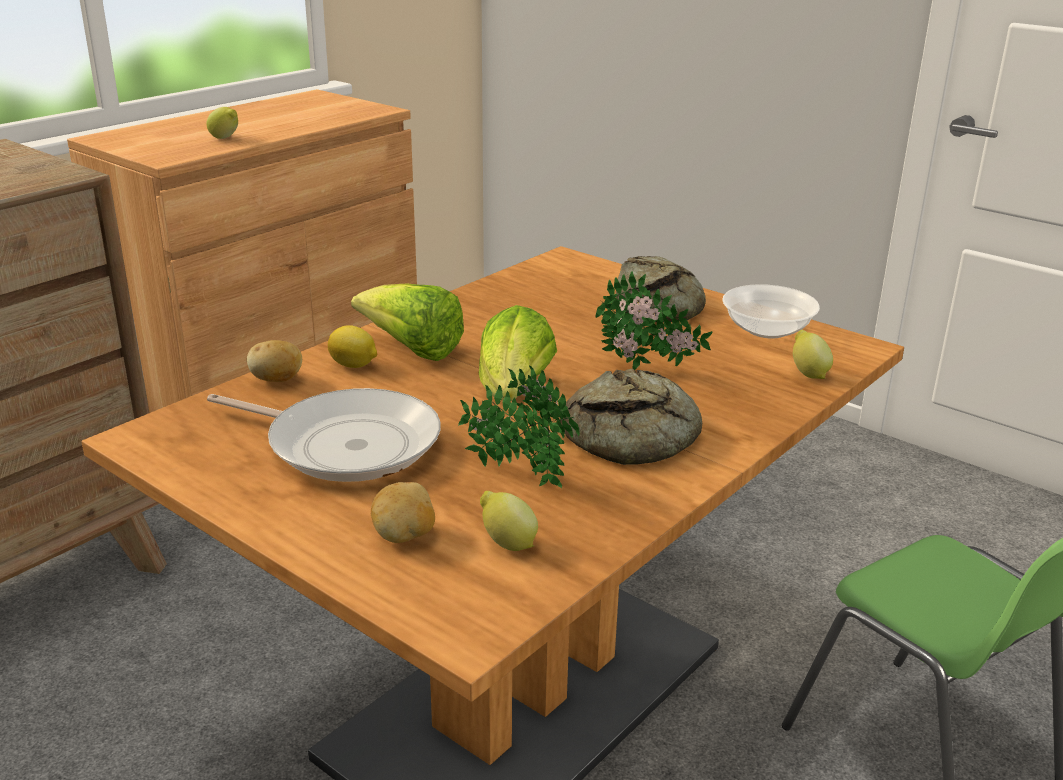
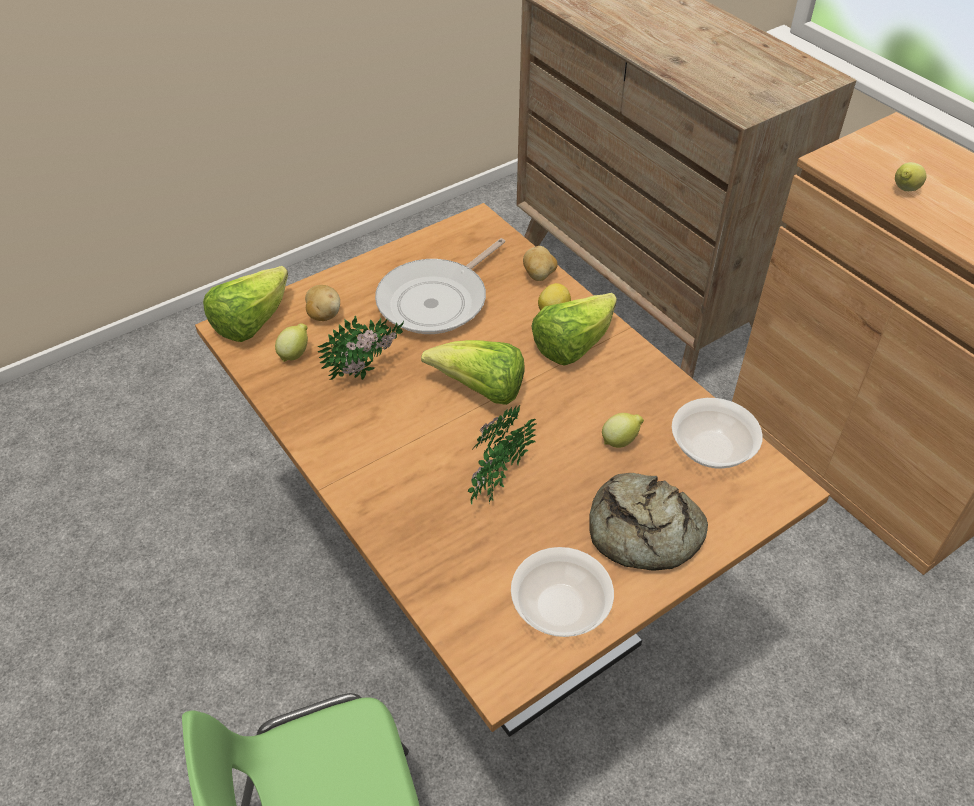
camera: 105 degrees right, 20 degrees up
bread [560,369,702,465] -> none
lemon [793,330,833,379] -> lemon moved to [602,413,644,448]
none -> lettuce [203,266,288,342]
none -> bowl [672,398,763,468]

